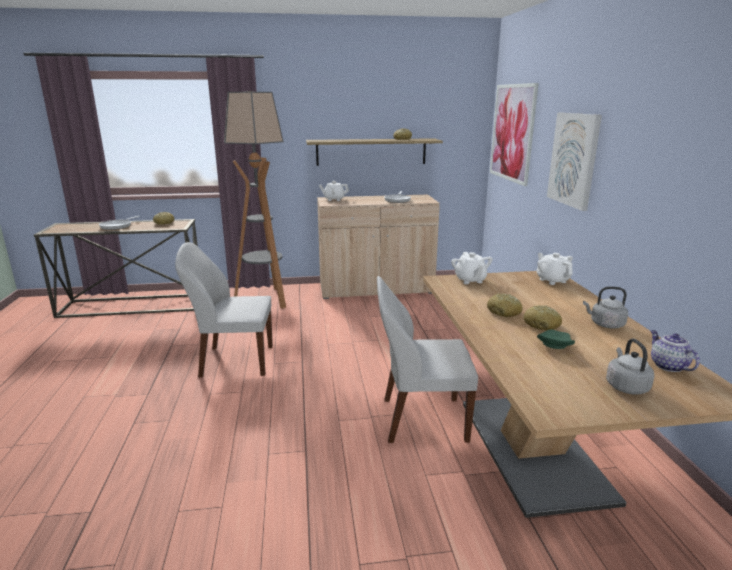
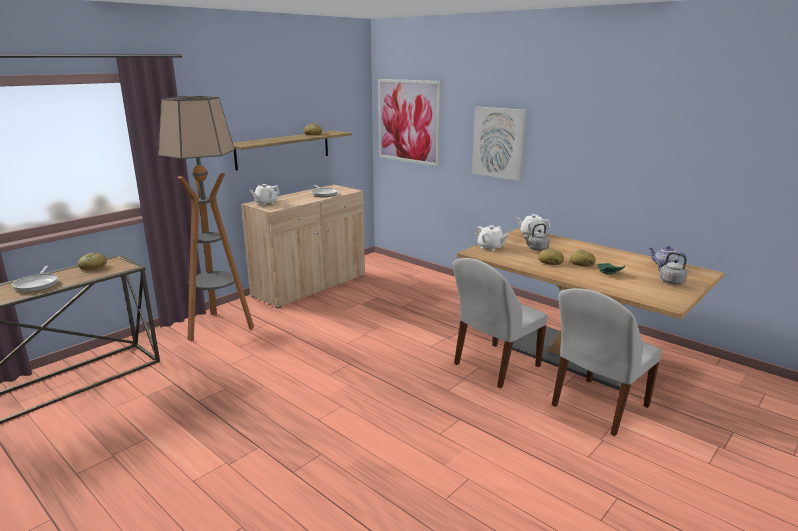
camera: 40 degrees left, 0 degrees up
white chair [175,242,273,377] -> white chair moved to [552,288,662,436]
grey kettle [583,287,628,329] -> grey kettle moved to [524,223,550,251]

